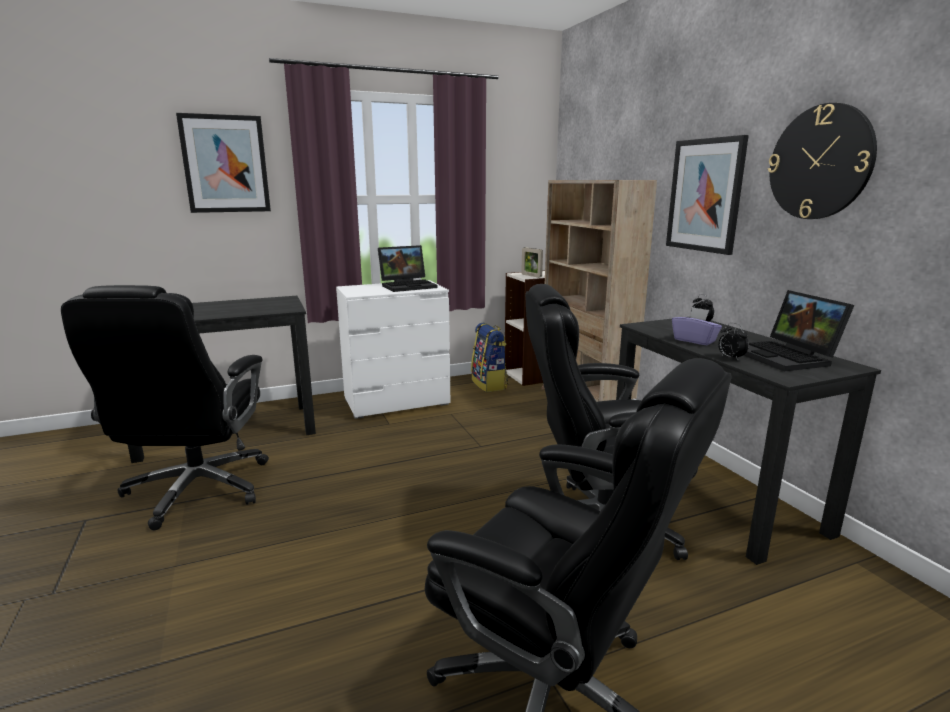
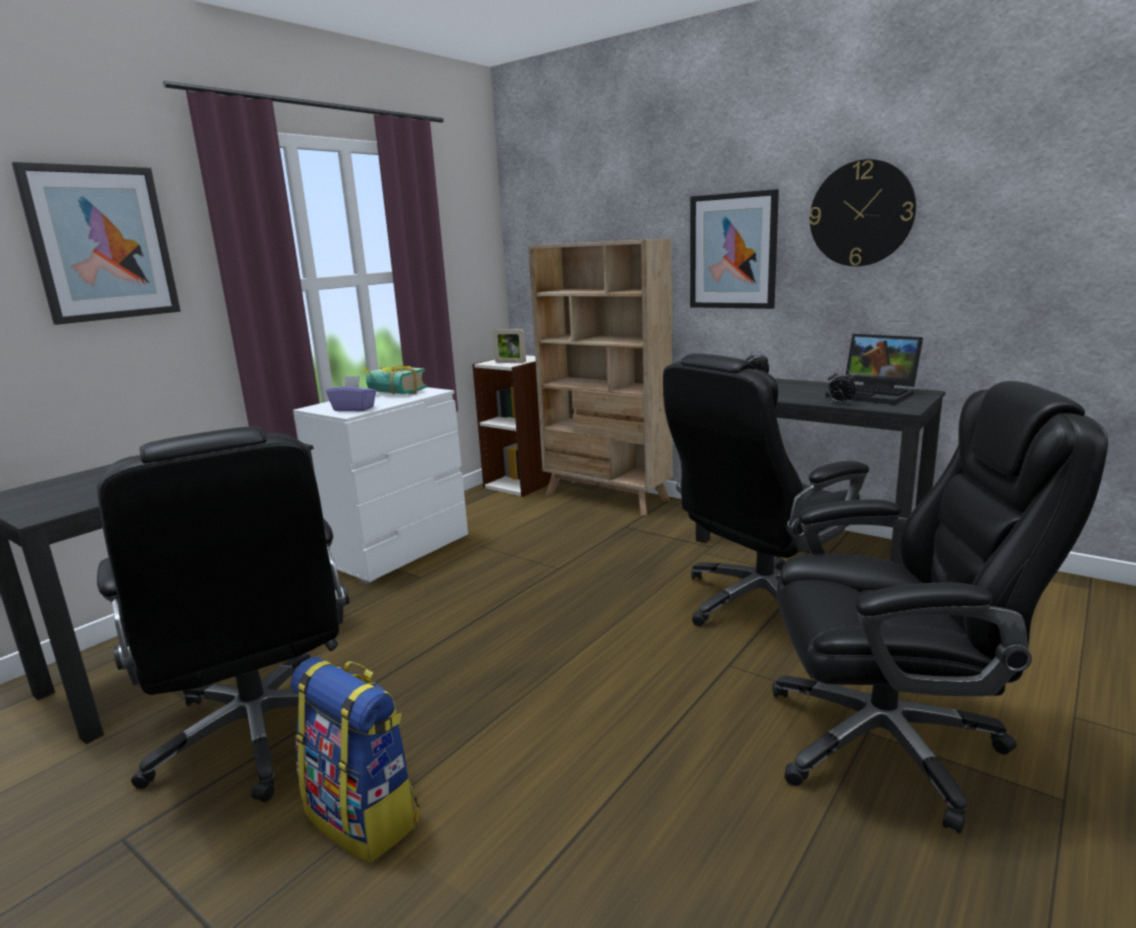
camera: 30 degrees left, 0 degrees up
laptop [378,245,437,292] -> book [362,365,427,395]
backpack [471,323,509,392] -> backpack moved to [291,657,420,863]
purple tissue box [672,307,722,345] -> purple tissue box moved to [326,376,376,411]

